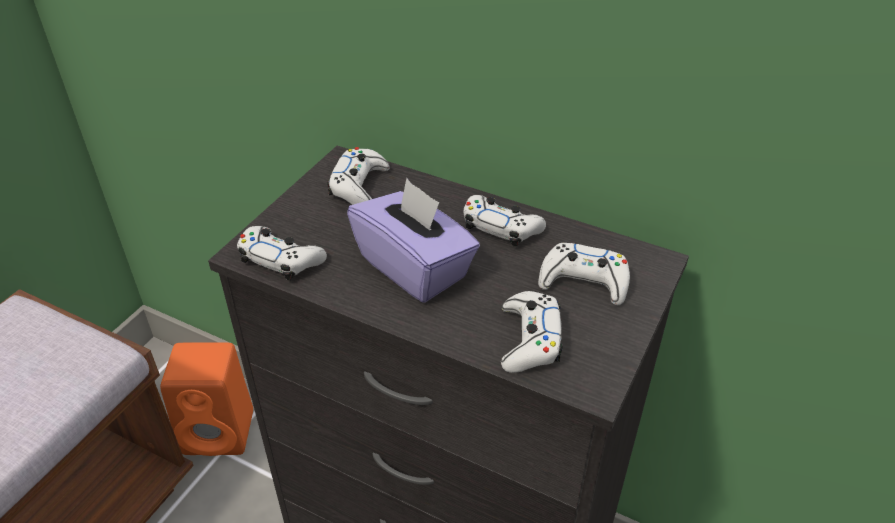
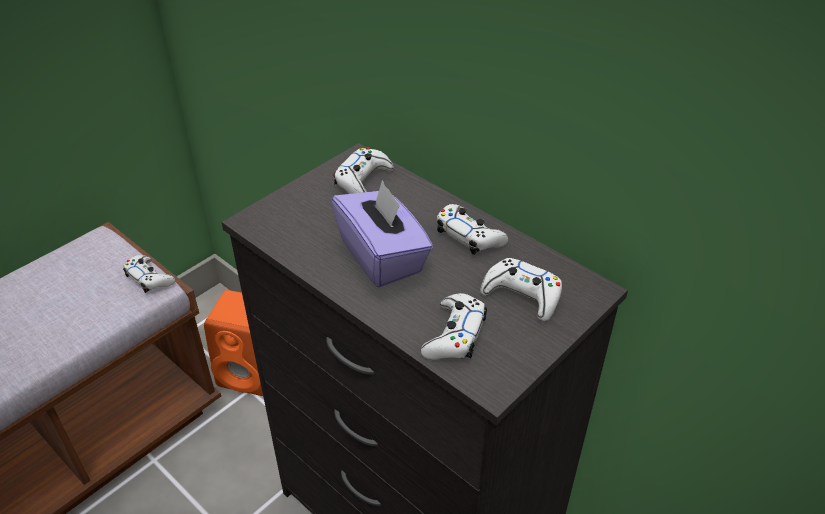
camera: 15 degrees right, 0 degrees up
white game controller [237,226,327,280] -> white game controller moved to [123,255,175,293]

